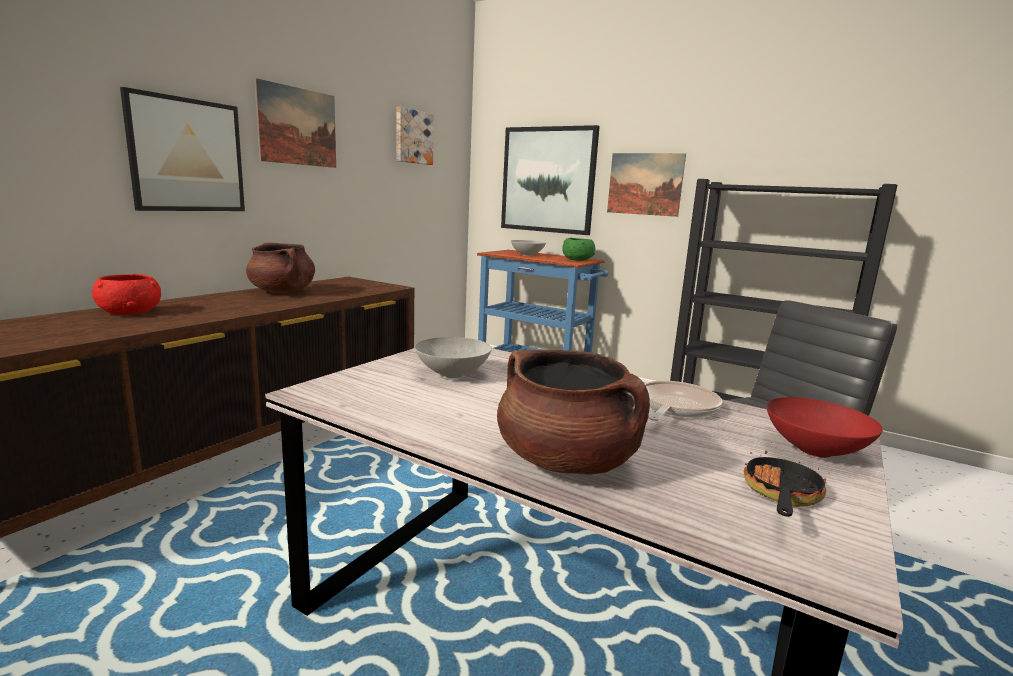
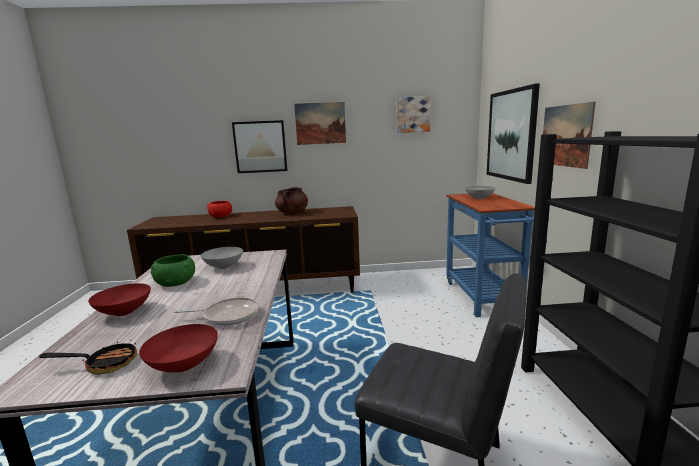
camera: 55 degrees right, 0 degrees up
brown cooking pot [497,350,650,475] -> red bowl [88,283,151,316]
green bowl [562,238,595,261] -> green bowl moved to [151,254,195,287]

